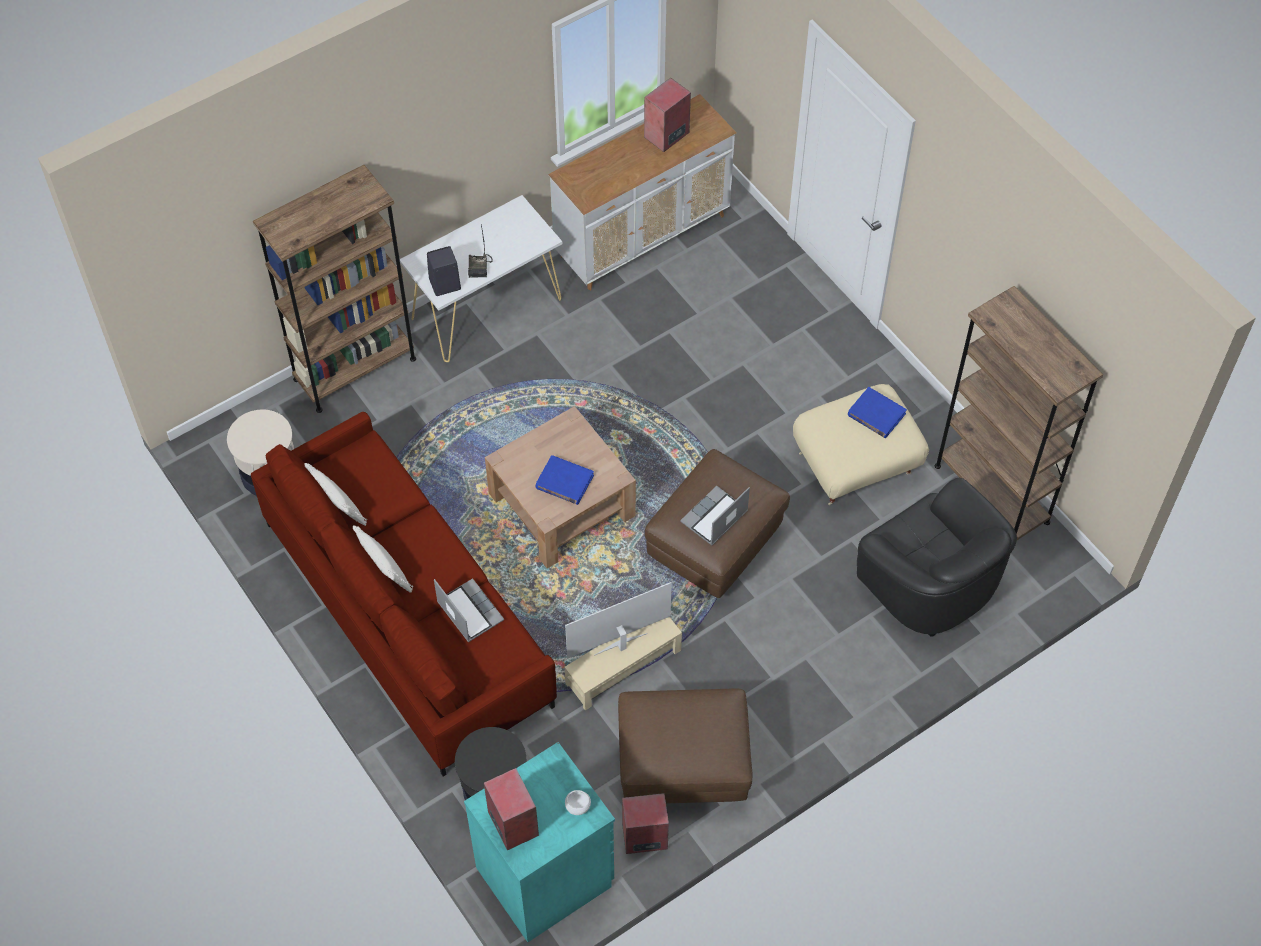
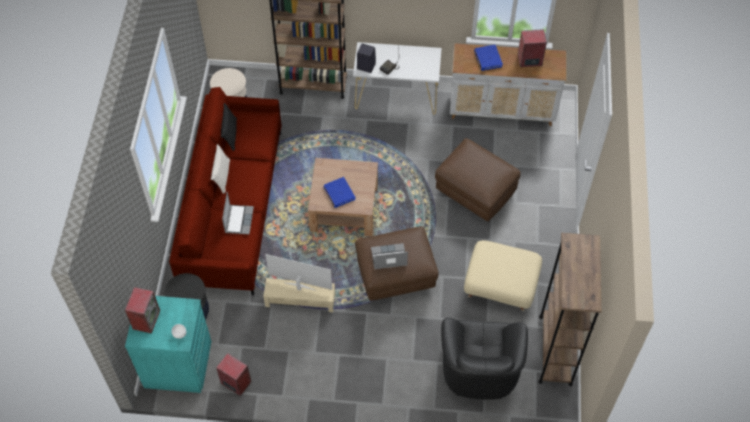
camera: 40 degrees right, 0 degrees up
white pillow [305,463,367,526] -> black pillow [221,103,237,151]
brown ottoman [618,689,752,803] -> brown ottoman moved to [435,138,521,221]
blue book [848,387,907,438] -> blue book moved to [474,45,503,71]

